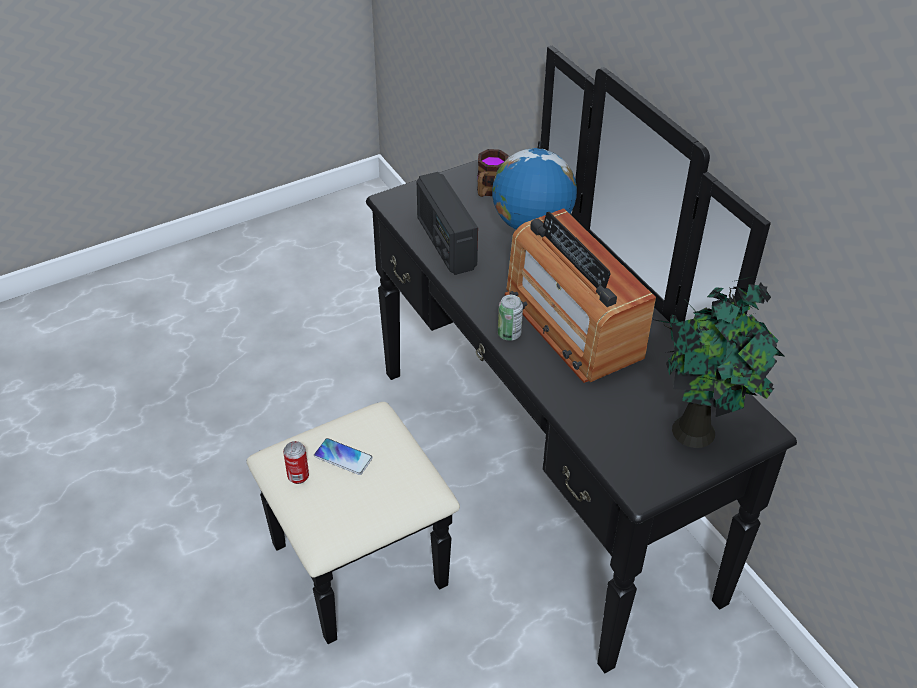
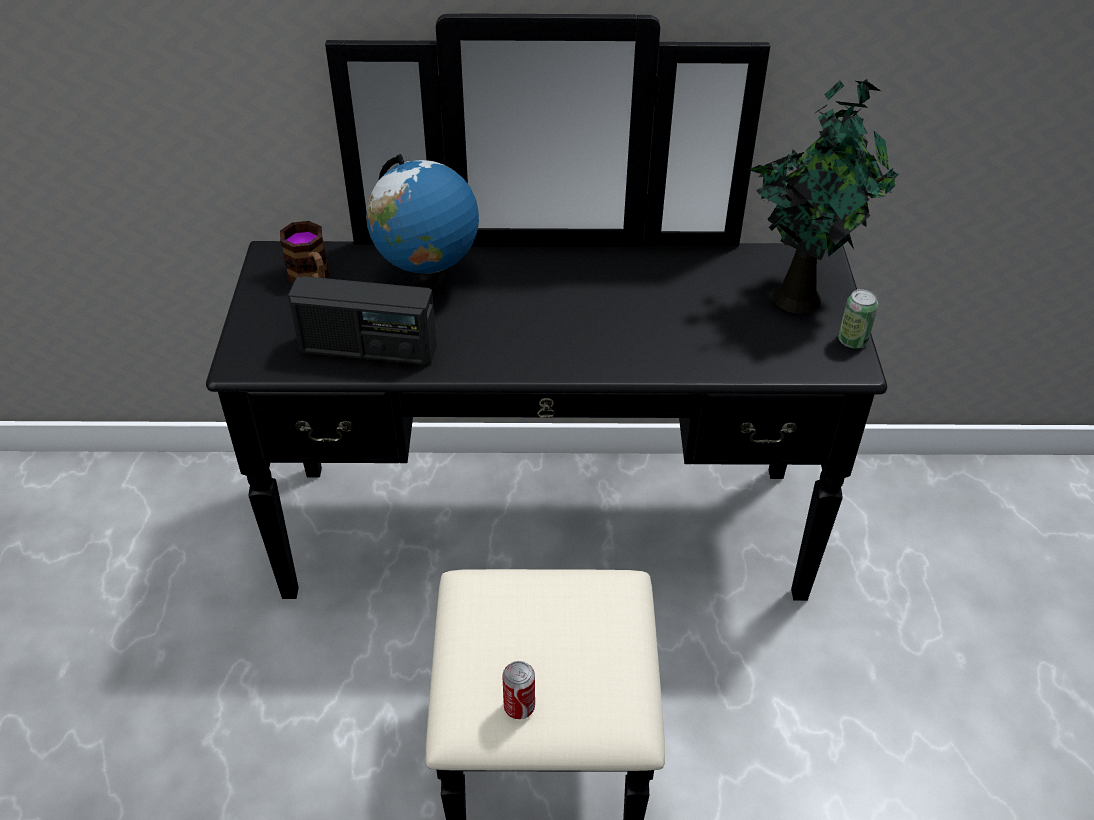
camera: 60 degrees left, 0 degrees up
phone [314,438,373,475] -> none
can [498,295,523,341] -> can moved to [838,289,878,348]
radio [505,209,656,383] -> none

